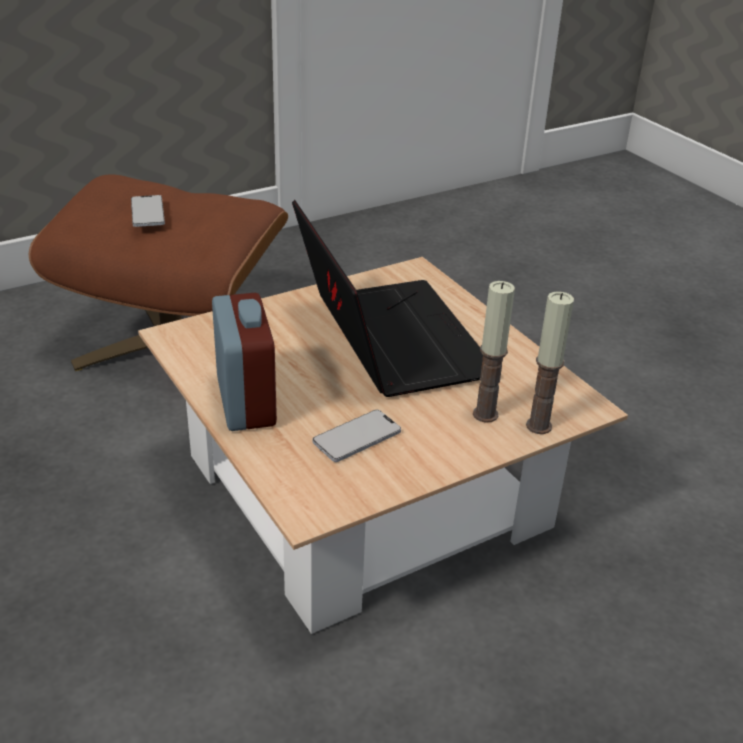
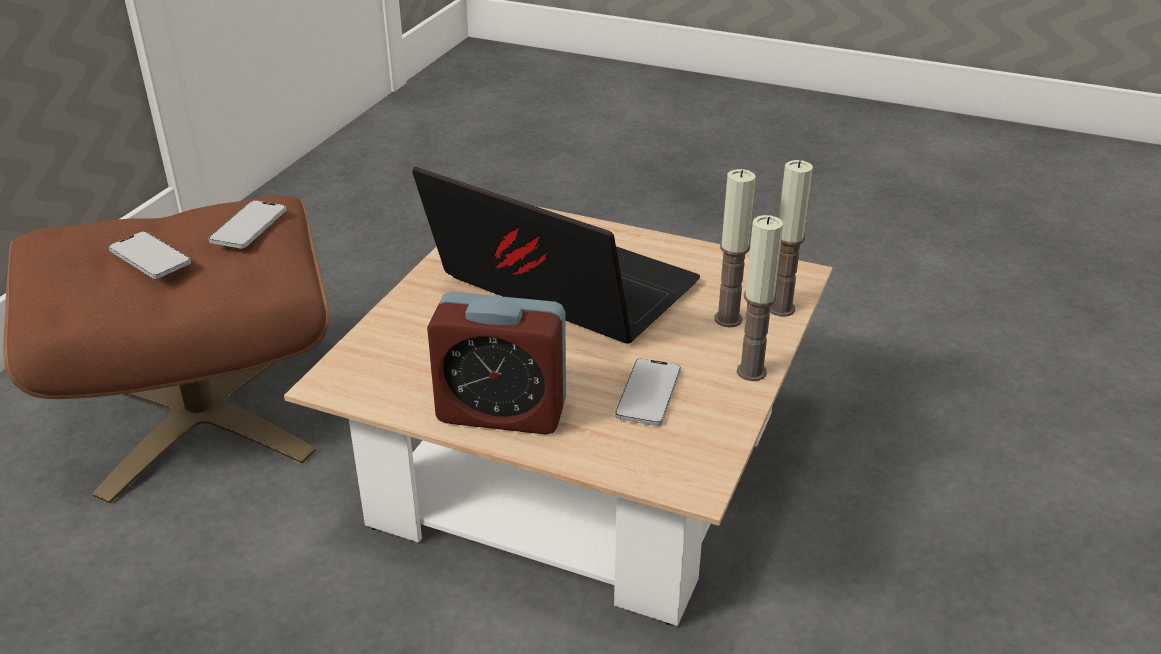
camera: 35 degrees left, 0 degrees up
alarm clock [212,293,277,431] -> alarm clock turned 150 degrees clockwise [427,292,566,435]
none -> phone [209,200,286,249]
none -> candle [737,215,783,381]

